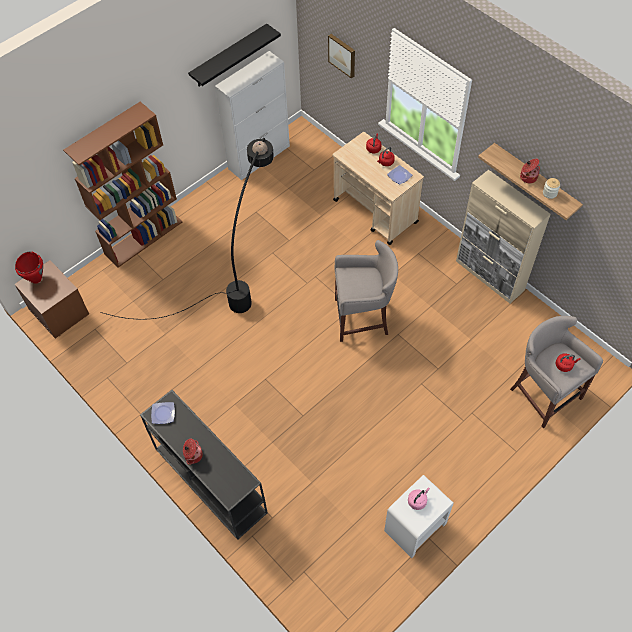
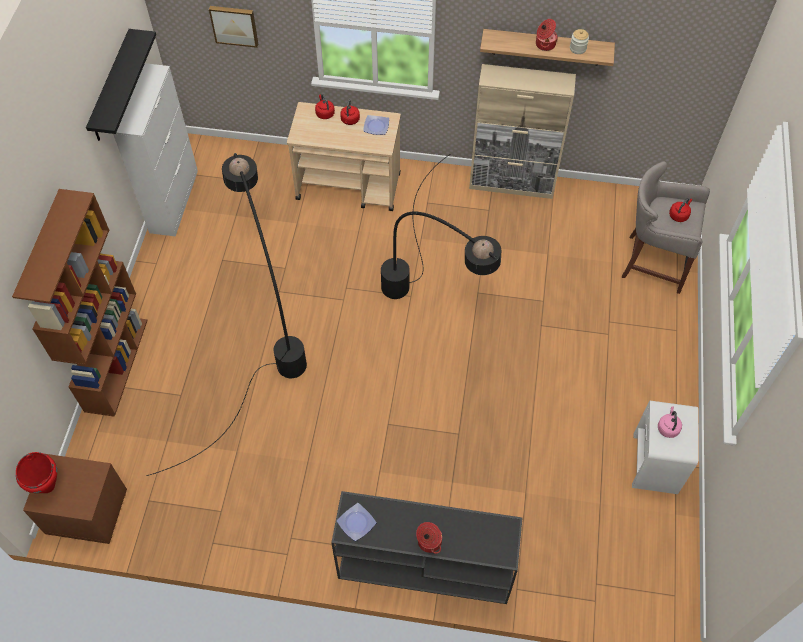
camera: 40 degrees left, 0 degrees up
grey stool [334,240,398,342] -> black floor lamp [381,154,501,299]

